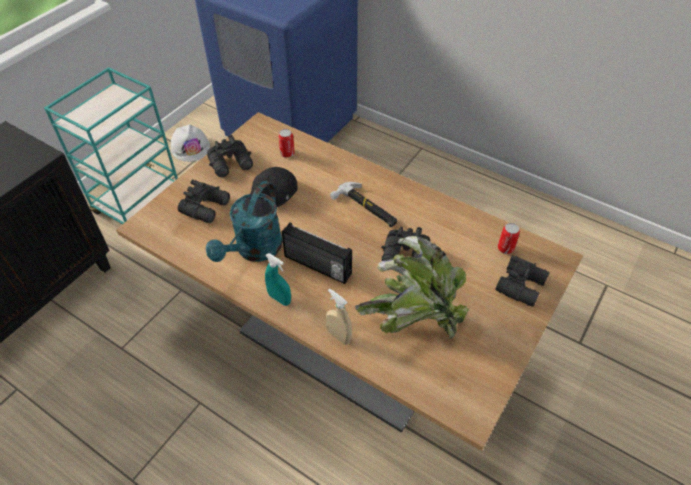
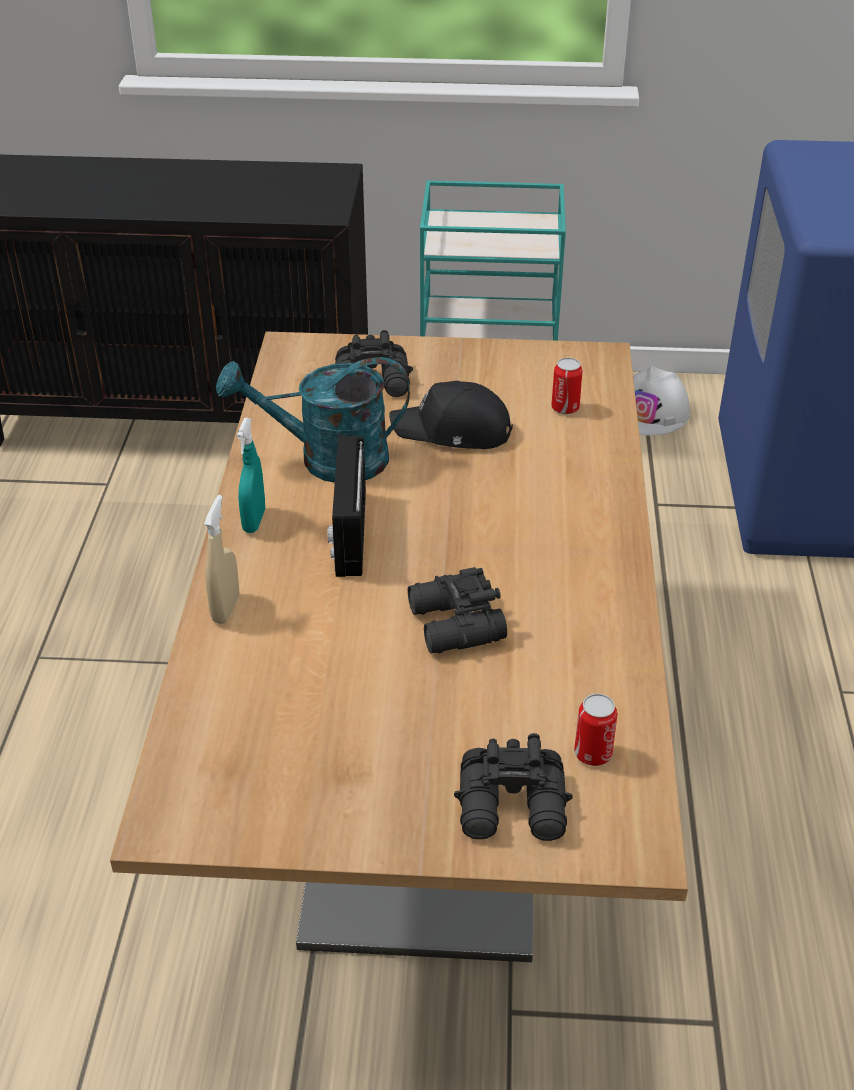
camera: 60 degrees right, 10 degrees down
black binoculars [207,135,253,177] -> none
hammer [330,182,397,227] -> none
potted plant [355,236,469,339] -> none

